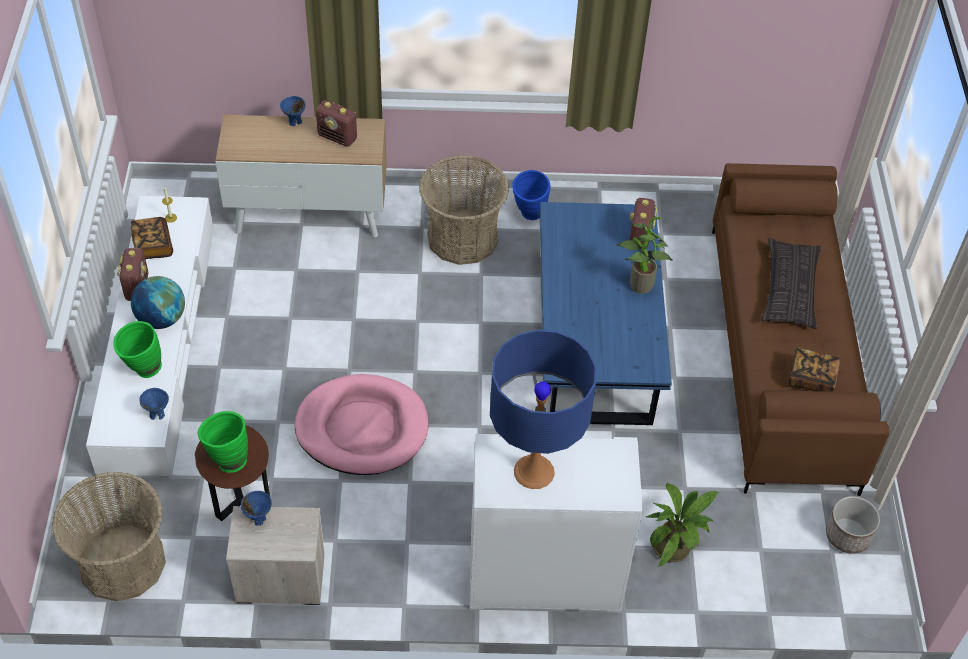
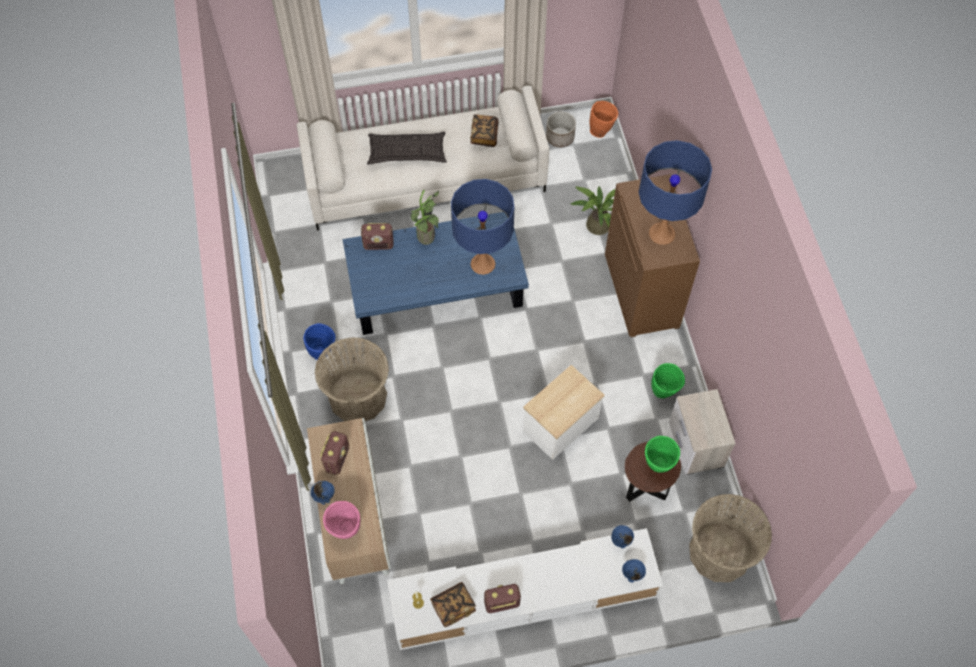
camera: 100 degrees left, 10 degrees up
green vase [113,321,162,378] -> green vase moved to [651,363,685,399]
globe [131,276,185,329] -> none
blue bowl [241,491,272,526] -> blue bowl moved to [622,559,646,583]
pink dog bed [295,374,429,475] -> side table [523,365,605,460]
white cabinet [470,434,643,613] -> brown cabinet [605,174,700,337]
brown sofa [712,163,889,496] -> white sofa [296,86,549,231]
none -> pink vase [323,501,360,539]
none -> blue table lamp [451,179,514,275]
none -> orange vase [589,101,618,138]

